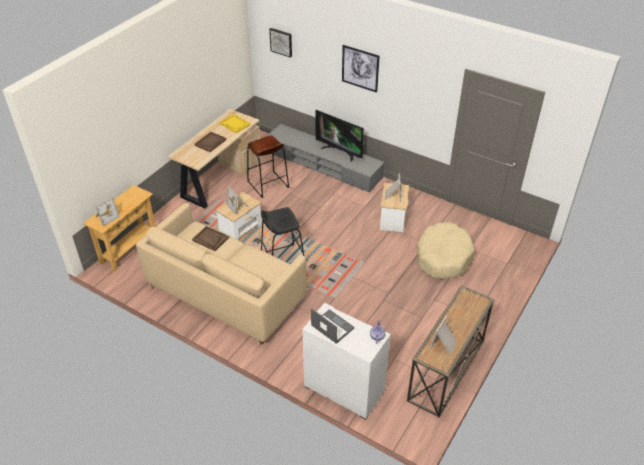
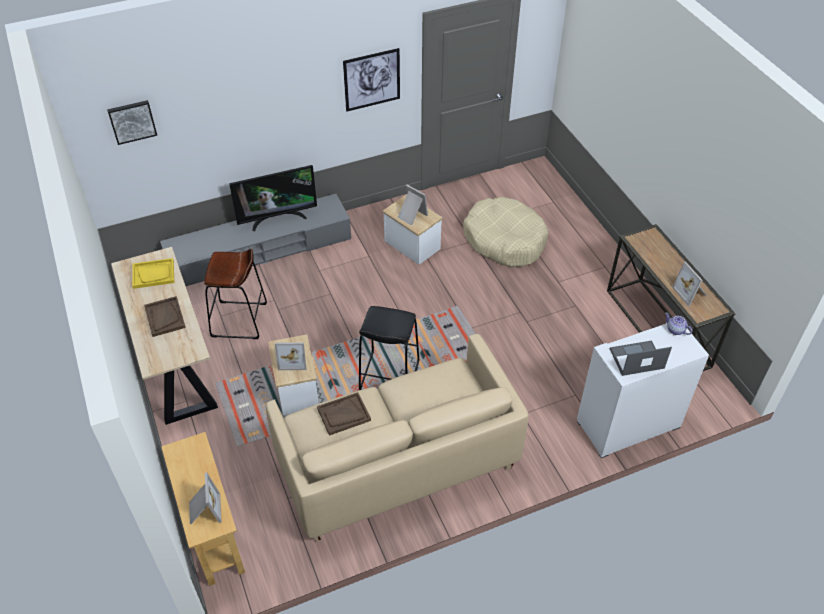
camera: 55 degrees left, 5 degrees up
picture [342,45,380,93] -> picture moved to [343,48,400,111]

